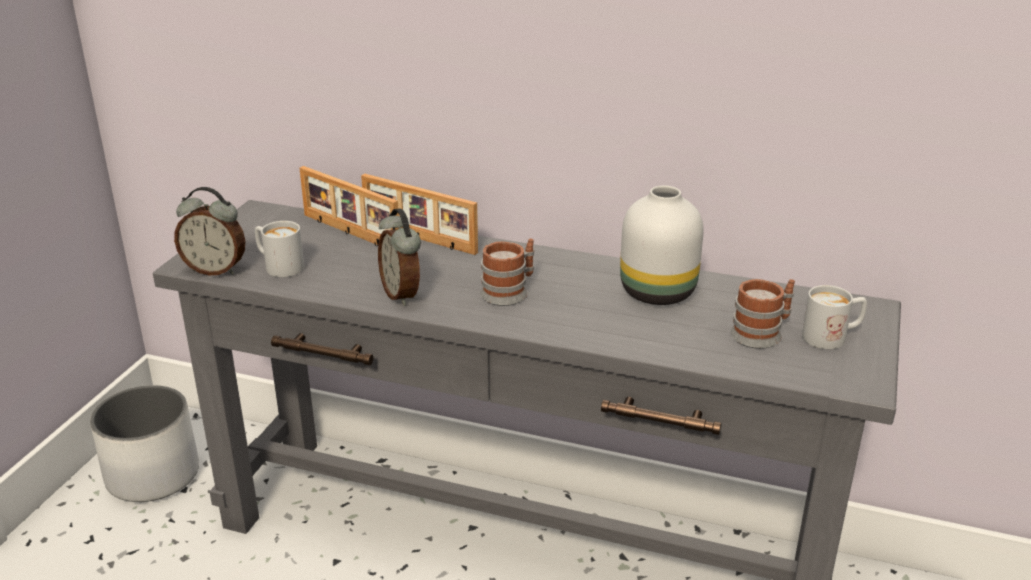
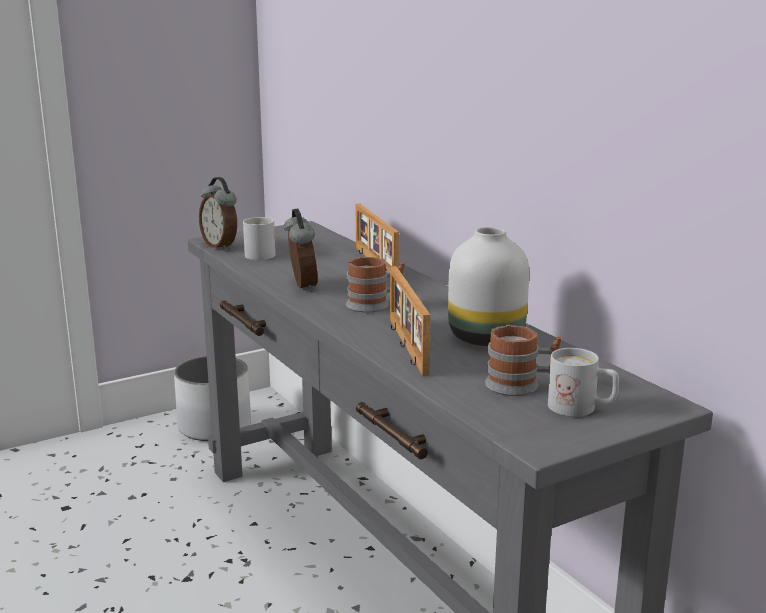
camera: 40 degrees right, 10 degrees down
picture frame [299,166,399,246] -> picture frame moved to [390,266,431,377]
alarm clock [378,209,421,306] -> alarm clock turned 150 degrees clockwise [284,208,317,292]

